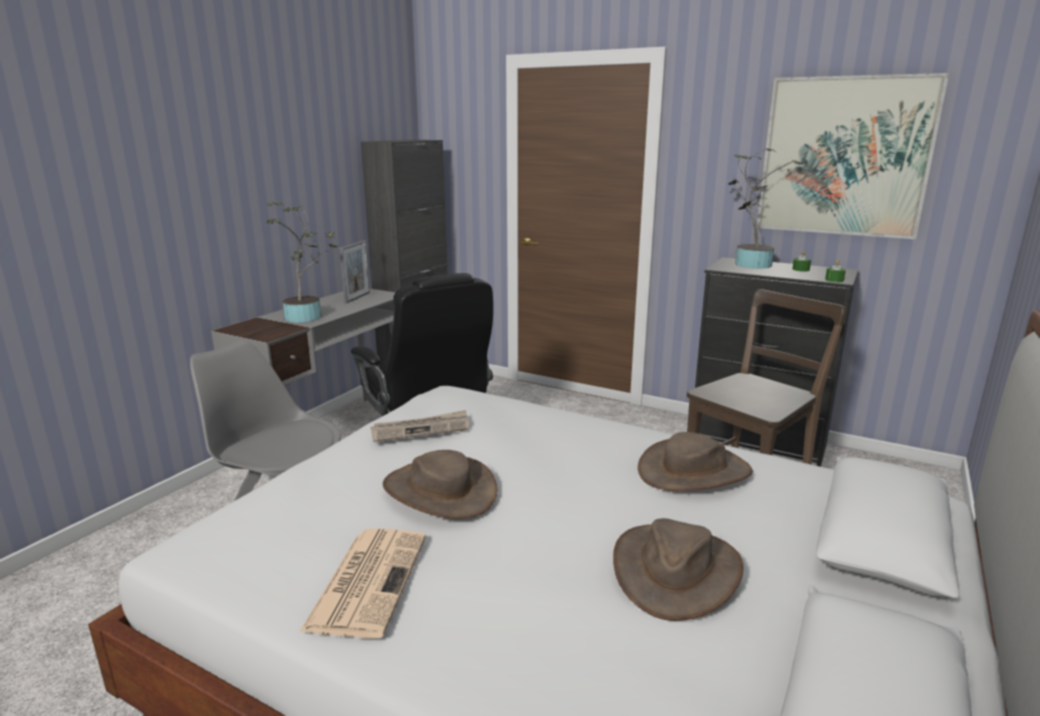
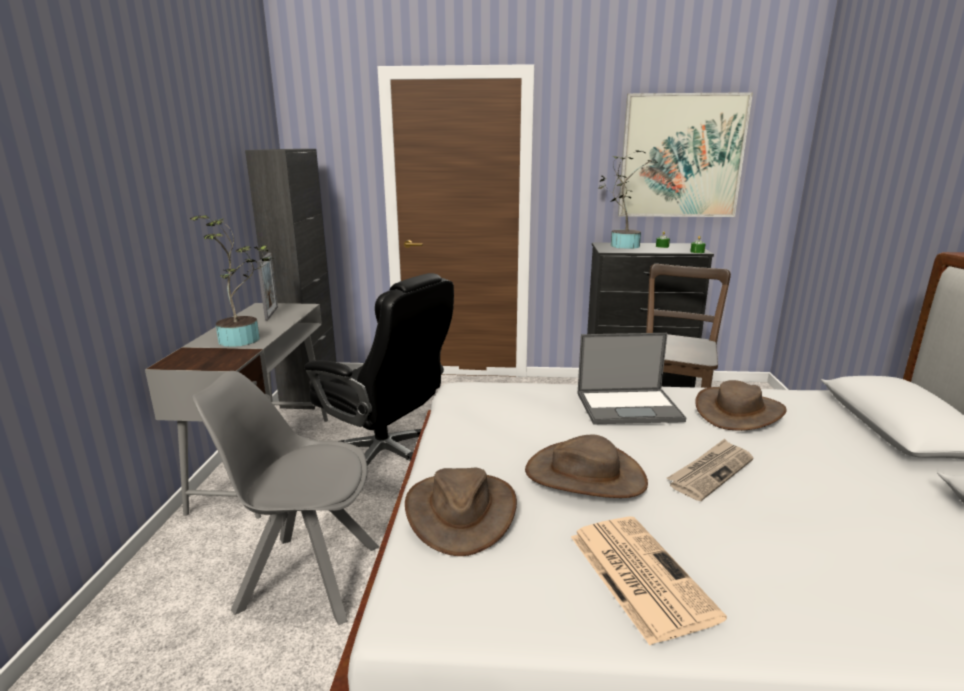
camera: 25 degrees left, 0 degrees up
newspaper [371,410,469,442] -> newspaper moved to [667,439,753,501]
brown hat [613,518,743,621] -> brown hat moved to [405,468,517,556]
none -> laptop [577,333,686,425]

